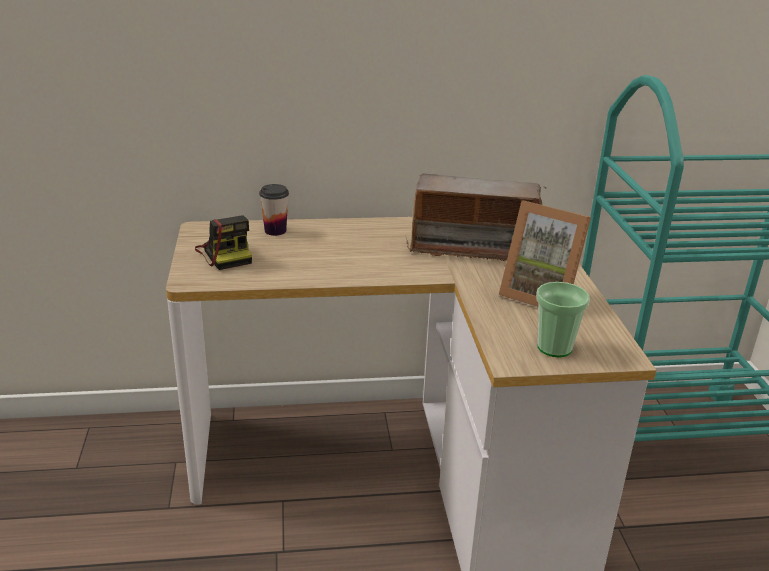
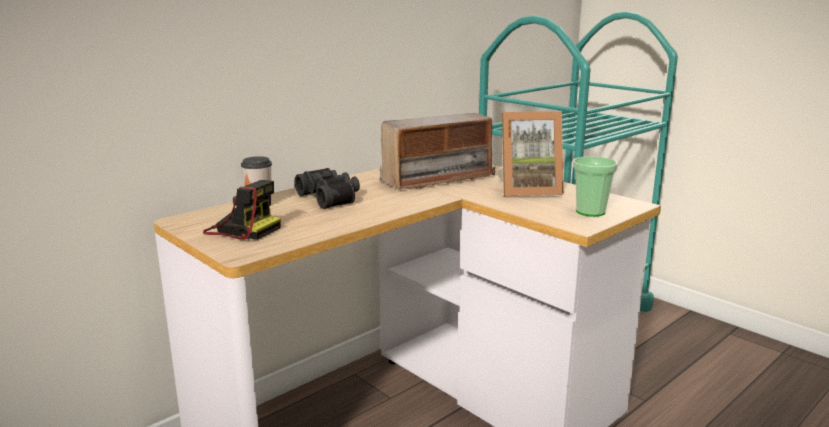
camera: 35 degrees left, 10 degrees down
none -> black binoculars [295,168,360,209]

